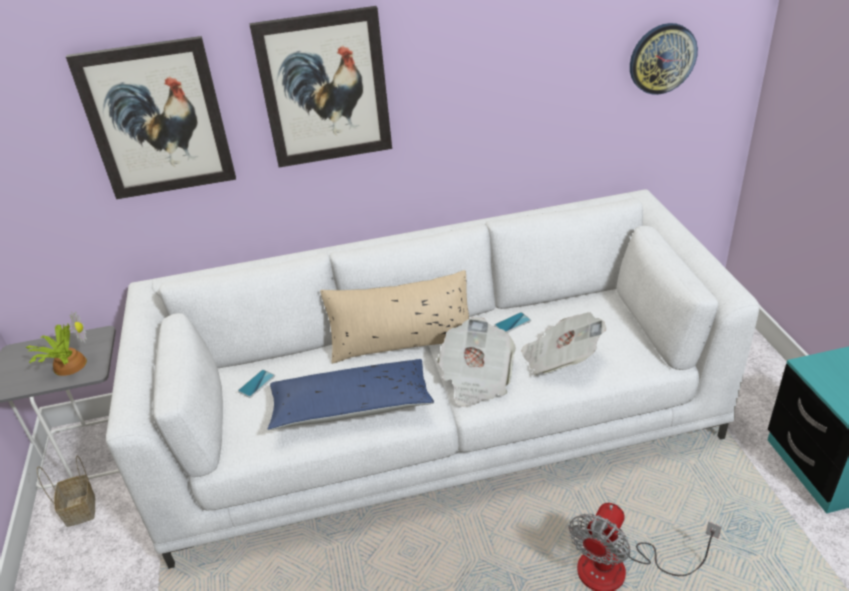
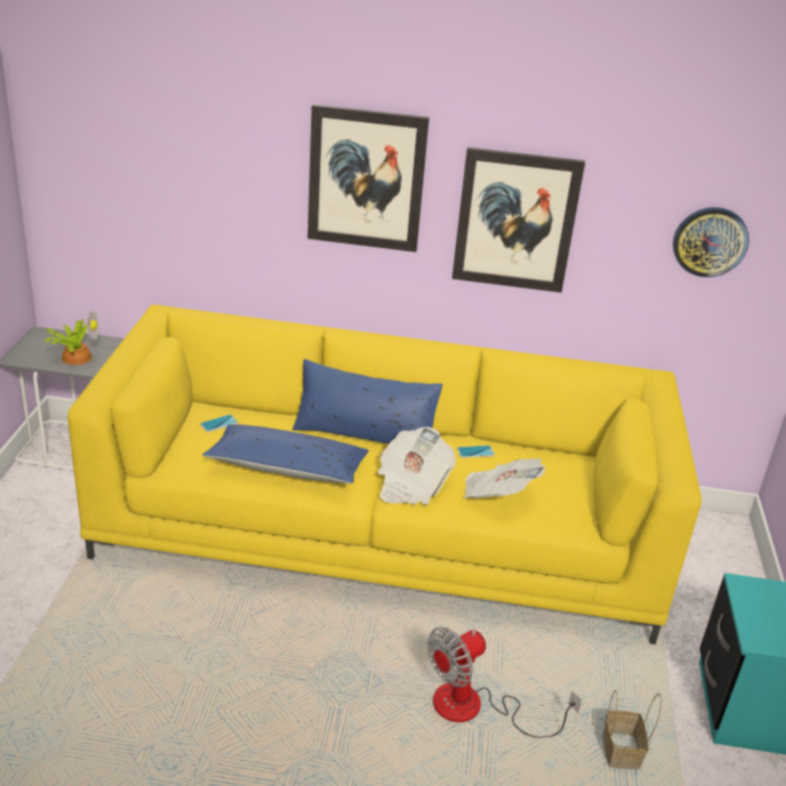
camera: 15 degrees right, 5 degrees down
basket [37,456,95,527] -> basket moved to [603,690,662,769]
picture [66,36,236,199] -> picture moved to [452,147,585,293]
white sofa [106,189,759,569] -> yellow sofa [68,304,702,644]
beige pillow [320,270,469,364] -> blue pillow [292,359,443,444]

